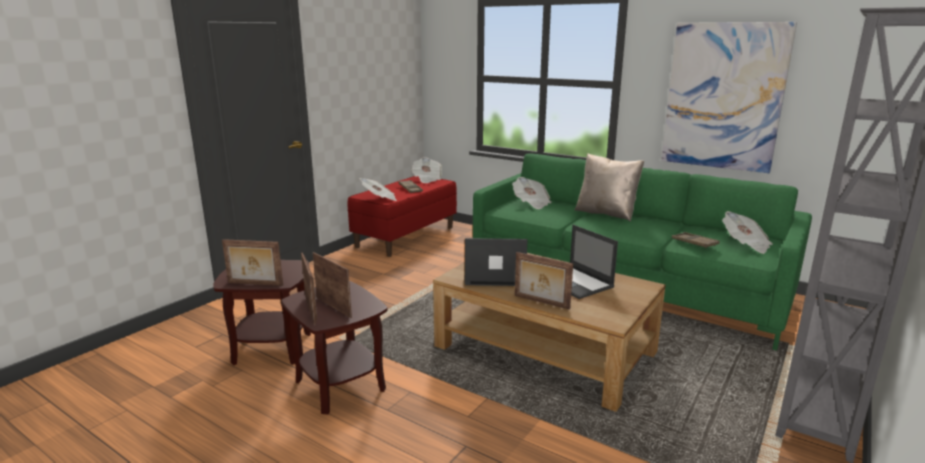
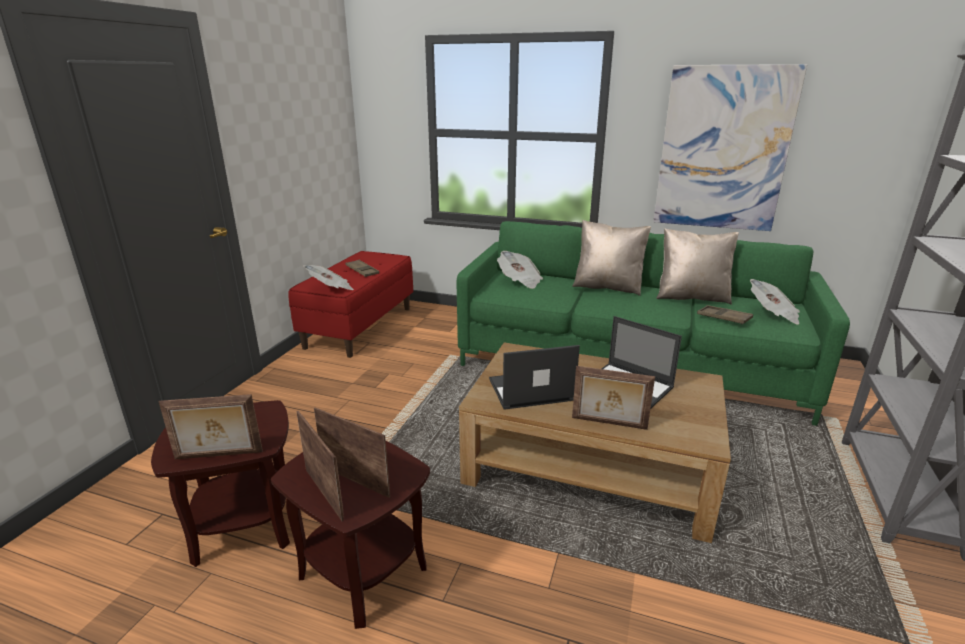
camera: 15 degrees left, 5 degrees up
newspaper [411,158,442,183] -> none
none -> beige pillow [656,228,739,305]

